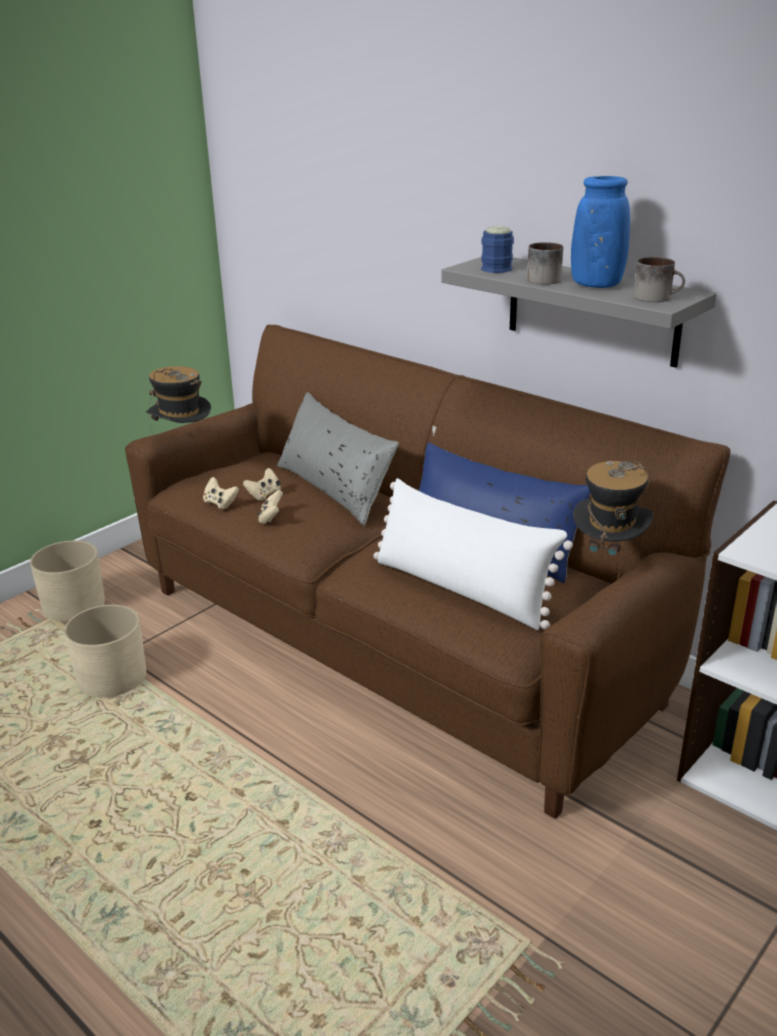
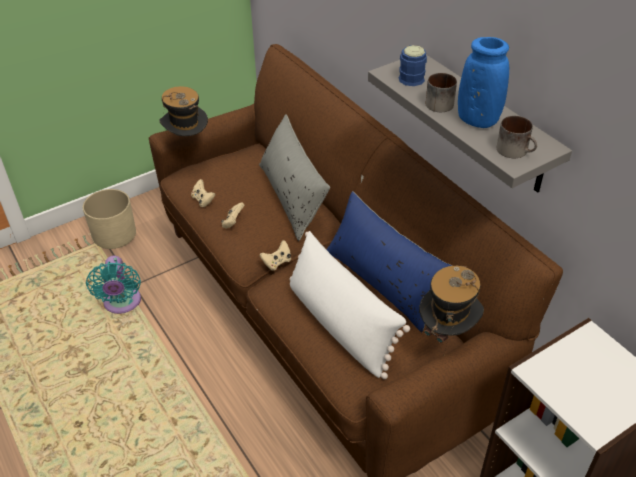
camera: 15 degrees right, 15 degrees up
beige planter [64,605,146,698] -> turquoise fan [86,256,141,314]
beige game controller [243,468,281,501] -> beige game controller moved to [260,240,291,270]

